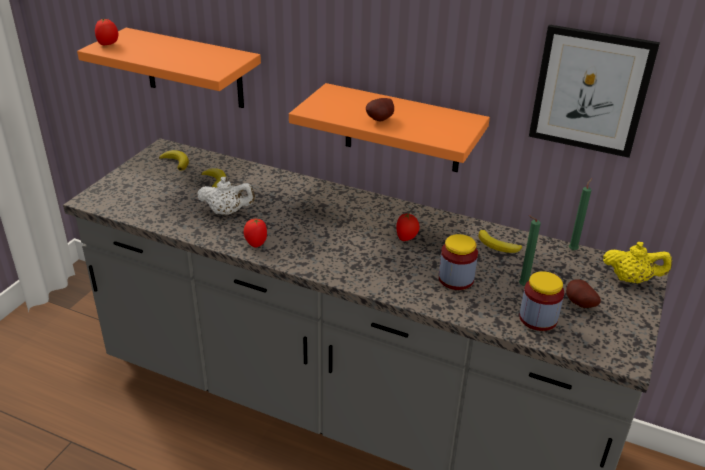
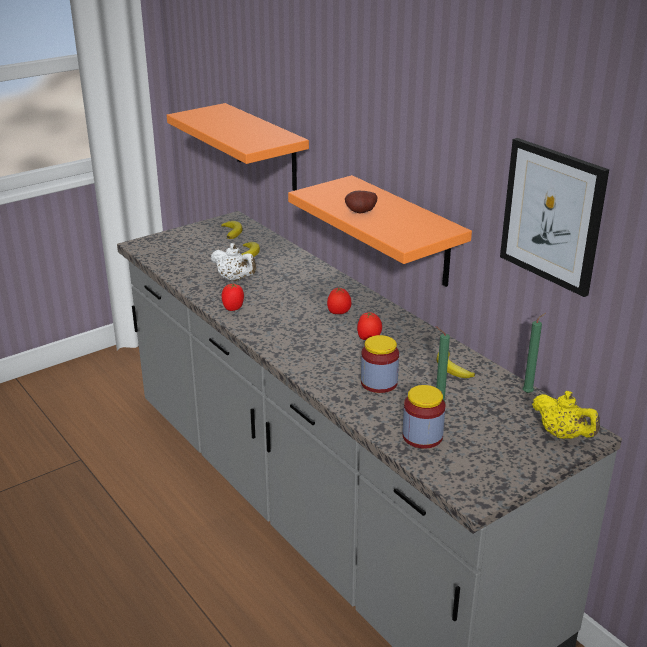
camera: 30 degrees right, 5 degrees down
tomato [95,19,118,45] -> tomato moved to [327,288,351,314]
potato [566,280,601,308] -> none

